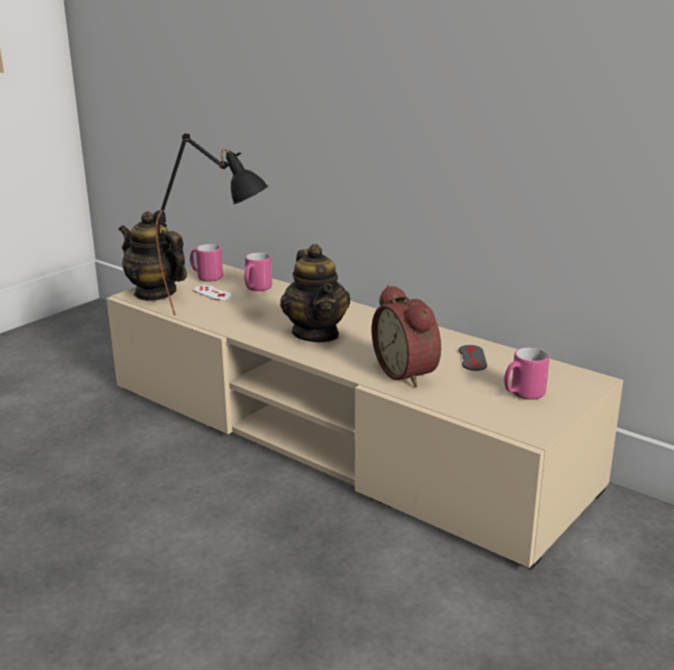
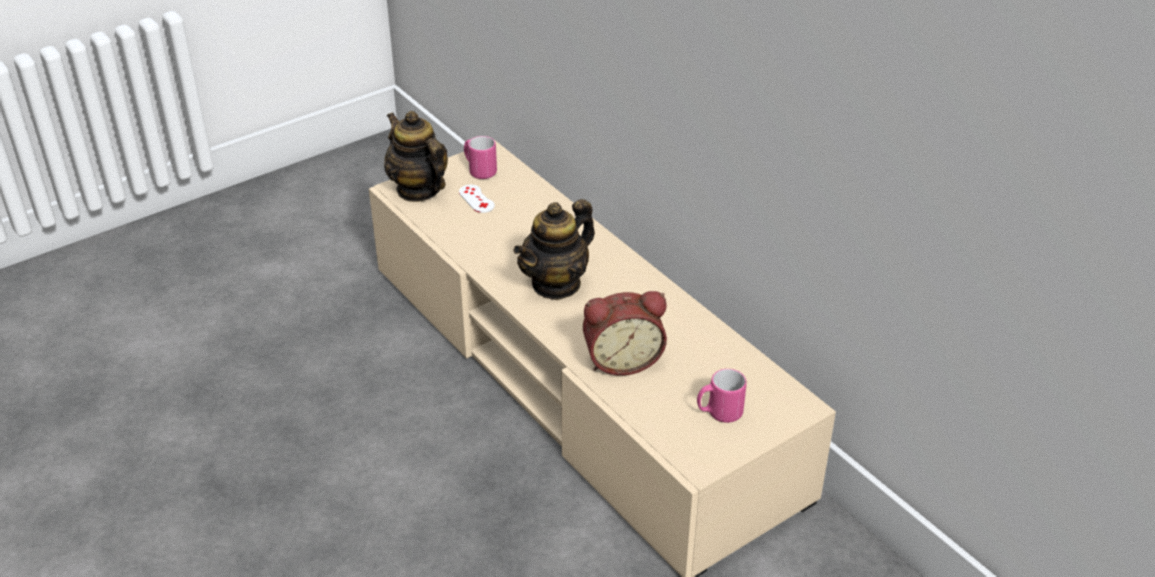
camera: 15 degrees right, 15 degrees up
black table lamp [153,133,268,316] -> none
pink mug [244,252,272,291] -> none
teapot [280,244,350,342] -> teapot turned 45 degrees clockwise [513,199,595,300]
alarm clock [372,285,441,387] -> alarm clock turned 90 degrees counterclockwise [583,291,667,376]
grey game controller [459,345,487,371] -> none

